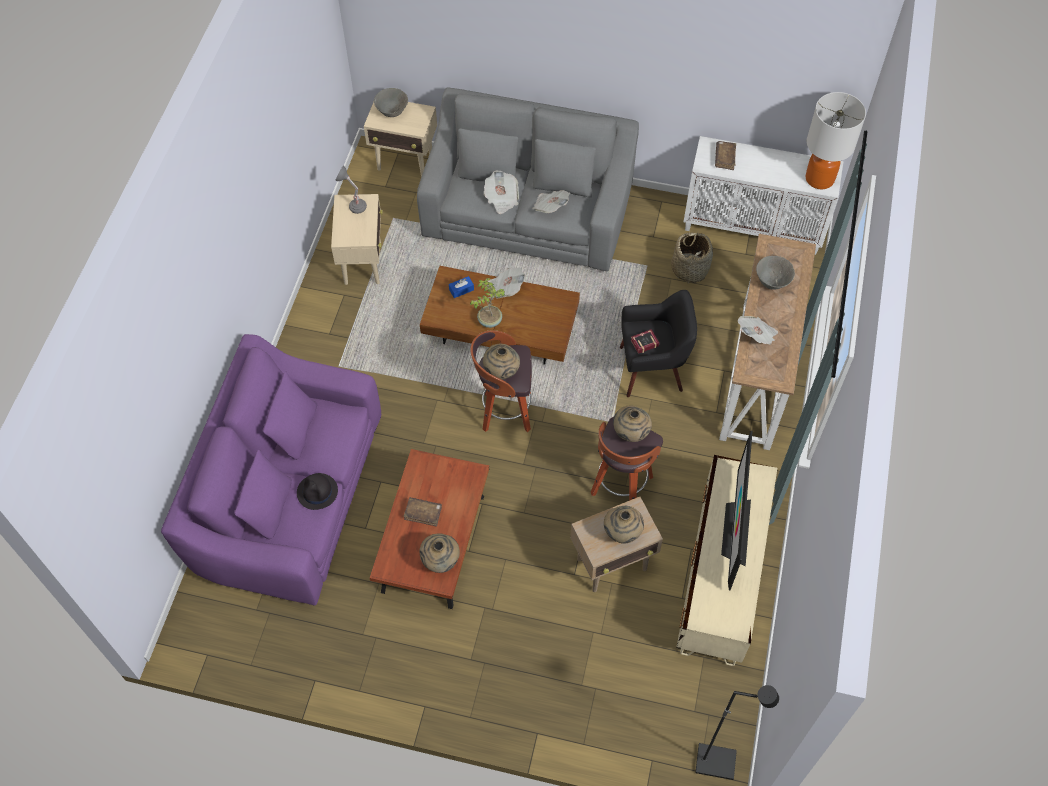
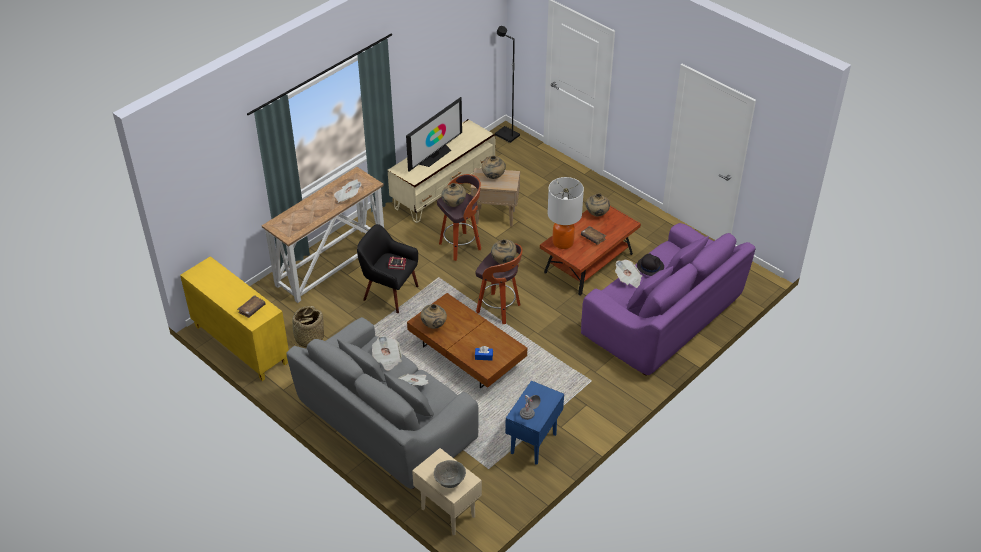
camera: 150 degrees left, 15 degrees down
beige side table [331,194,383,285] -> blue side table [505,381,564,465]
potted plant [470,278,505,328] -> none
newspaper [488,267,526,299] -> newspaper moved to [615,260,642,288]
white cabinet [683,136,844,255] -> yellow cabinet [180,256,289,381]
grey bowl [756,256,795,289] -> none
table lamp [806,92,866,189] -> table lamp moved to [547,177,584,249]
none -> beige vase [421,304,447,329]

